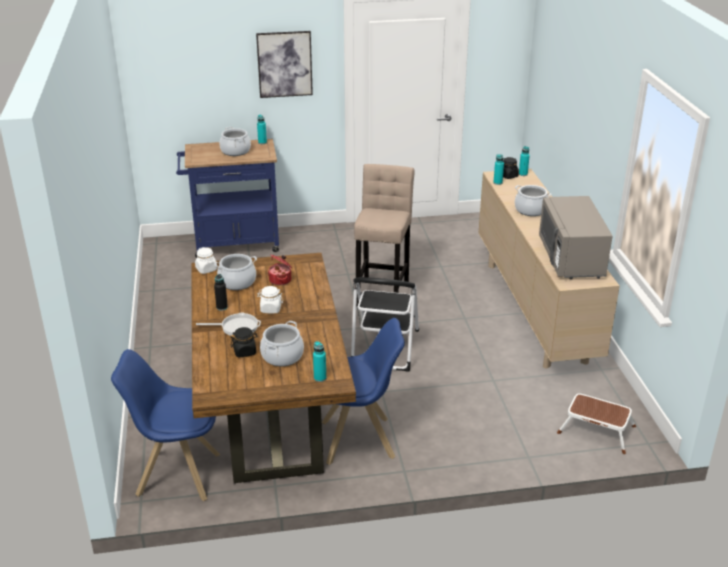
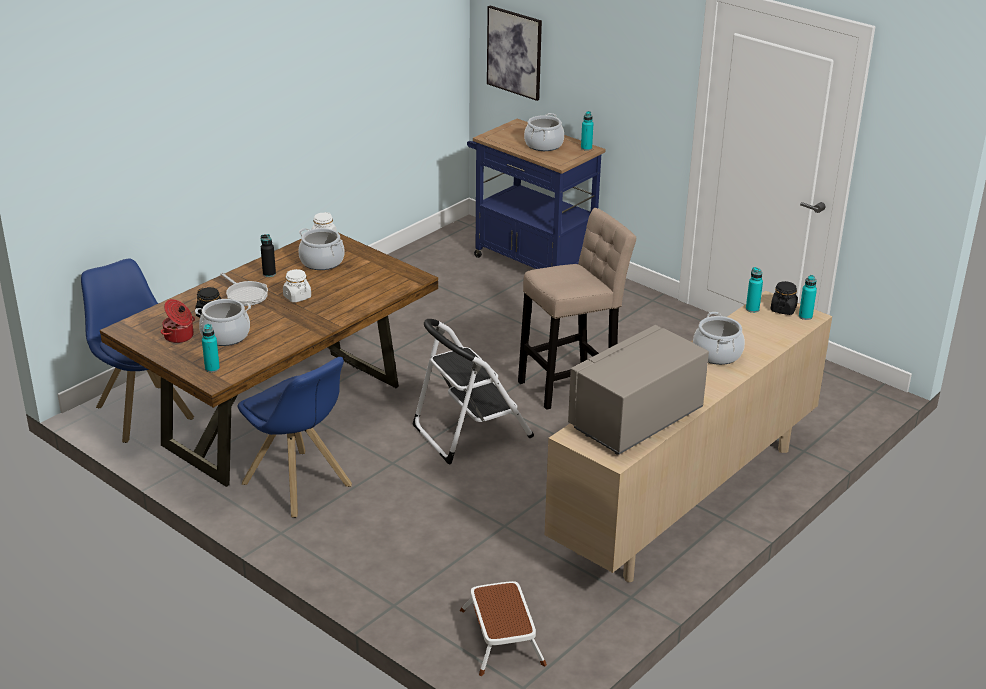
camera: 50 degrees right, 0 degrees up
picture [256,31,313,98] -> picture moved to [487,6,542,101]
cooking pot [268,255,292,285] -> cooking pot moved to [161,299,195,343]

